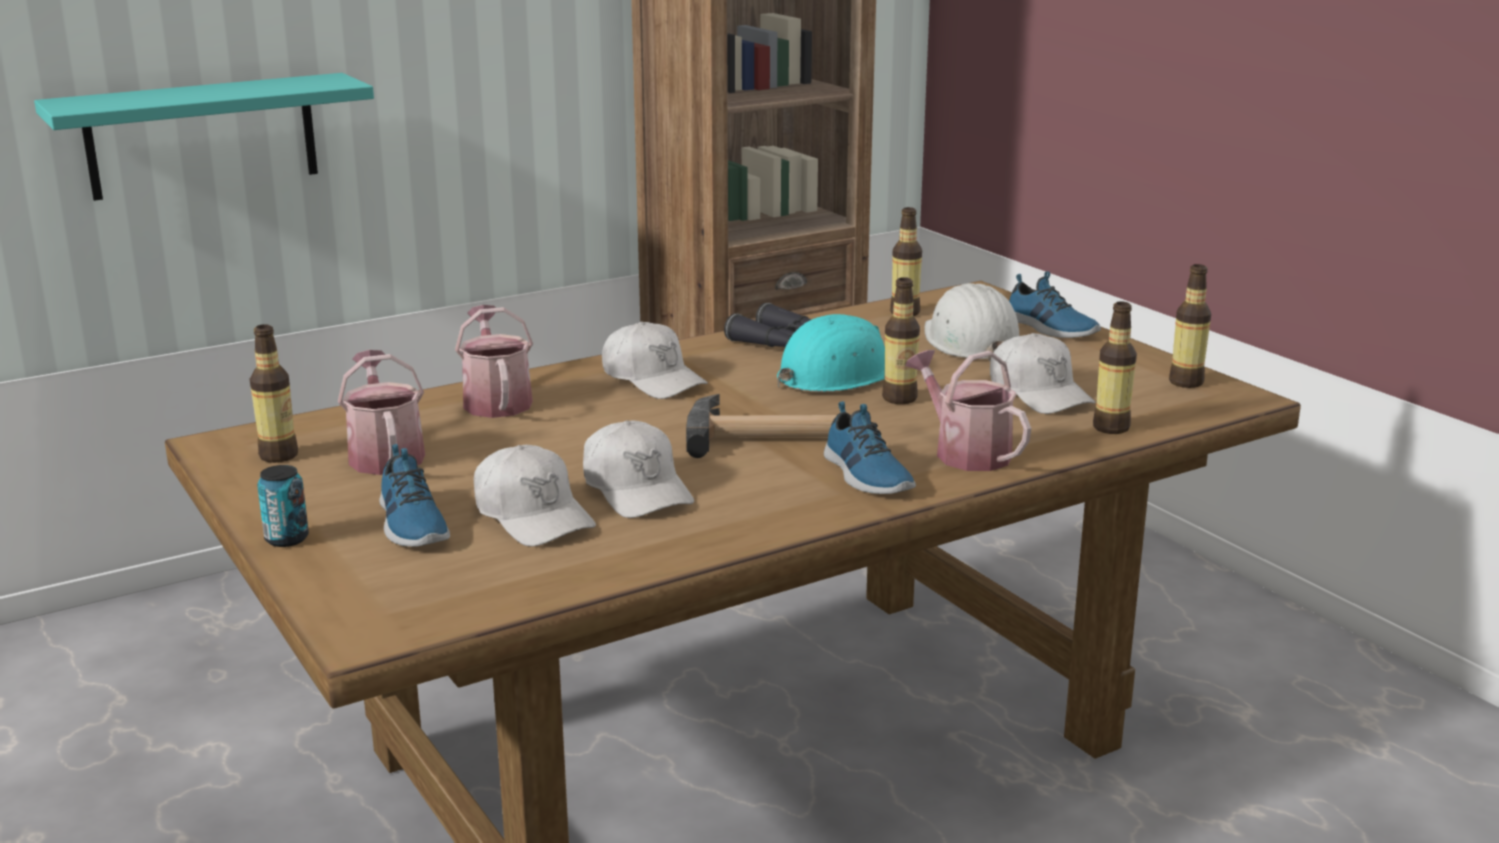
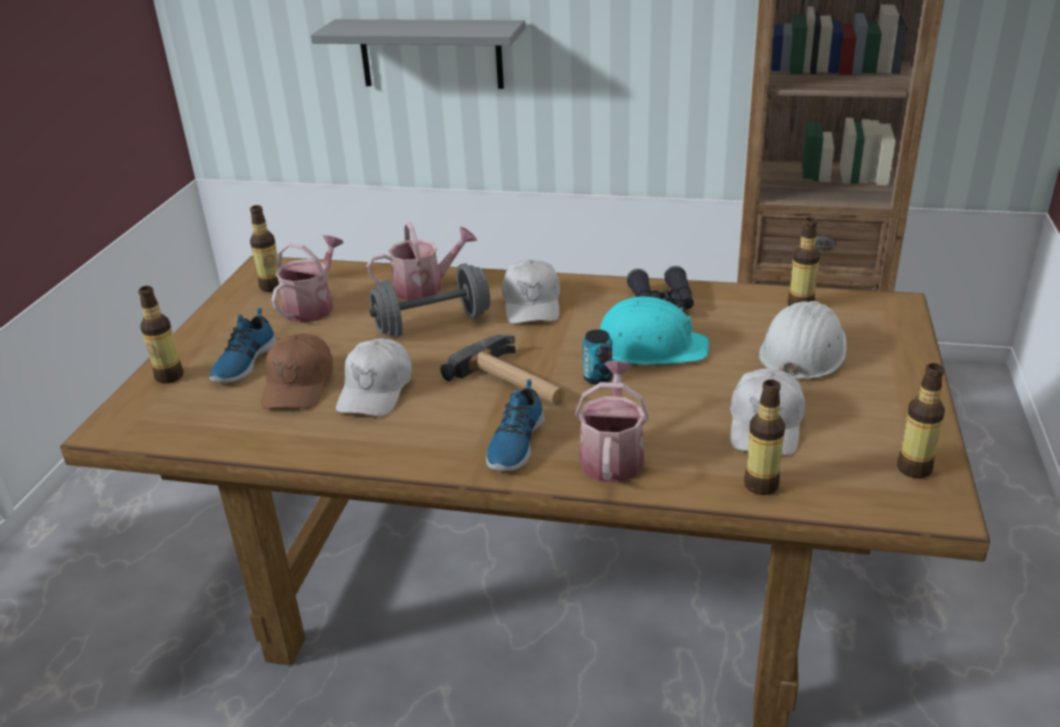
camera: 45 degrees right, 10 degrees up
turquoise shelf [34,73,374,201] -> grey shelf [311,19,525,89]
can [257,465,309,547] -> can moved to [583,329,612,385]
watering can [455,305,533,418] -> watering can turned 45 degrees clockwise [366,221,477,301]
white cap [474,445,596,547] -> brown cap [261,333,333,409]
bottle [882,277,920,404] -> bottle moved to [138,286,184,383]
shoe [1009,271,1101,338] -> none
none -> grey dumbbell [370,263,490,337]

